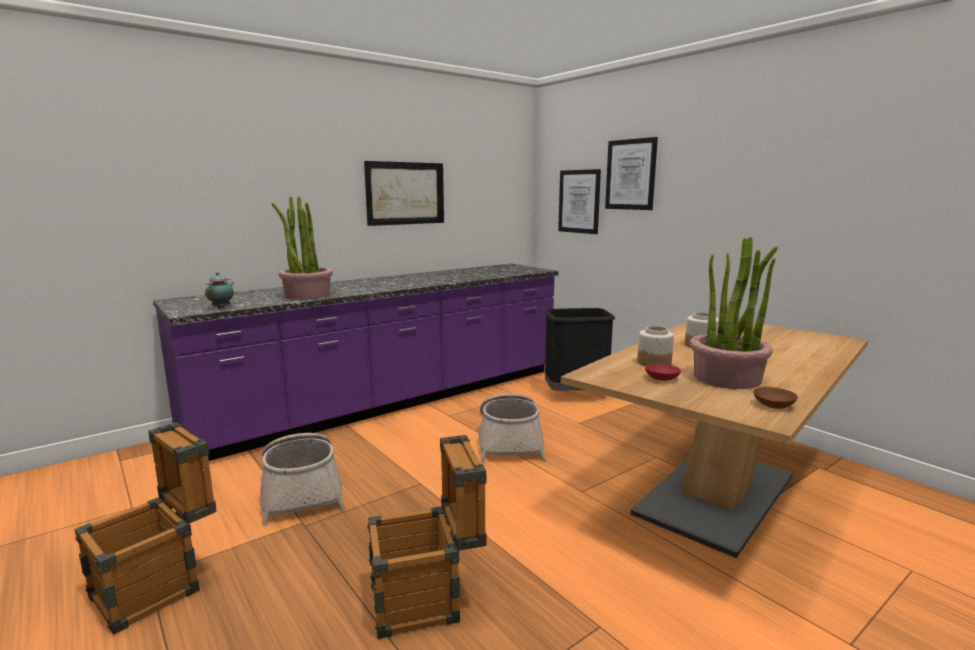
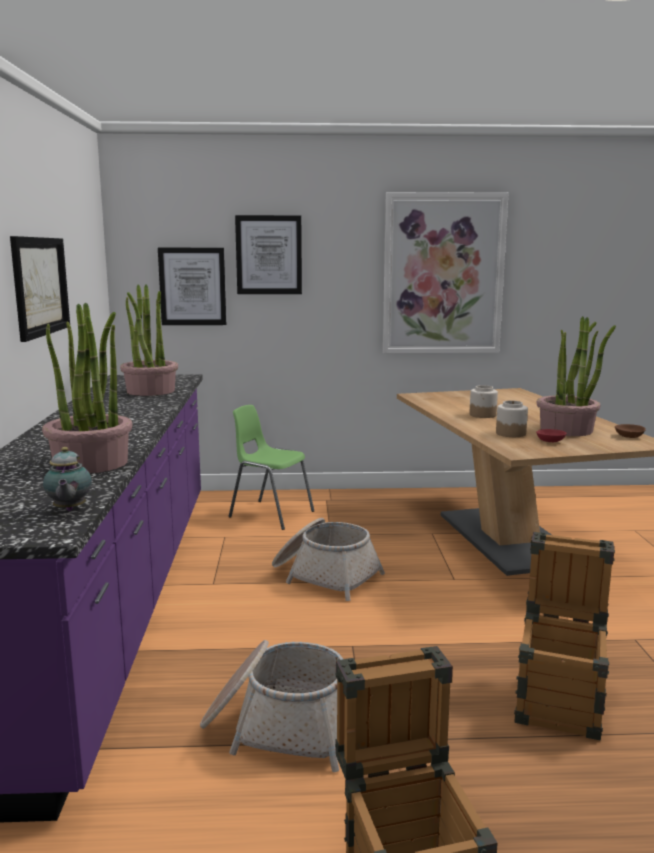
camera: 55 degrees left, 0 degrees up
teapot [205,272,234,309] -> teapot turned 150 degrees counterclockwise [43,447,92,511]
black trash can [545,308,615,391] -> green chair [229,405,314,530]
none -> potted plant [120,285,178,396]
none -> picture [383,192,509,353]

